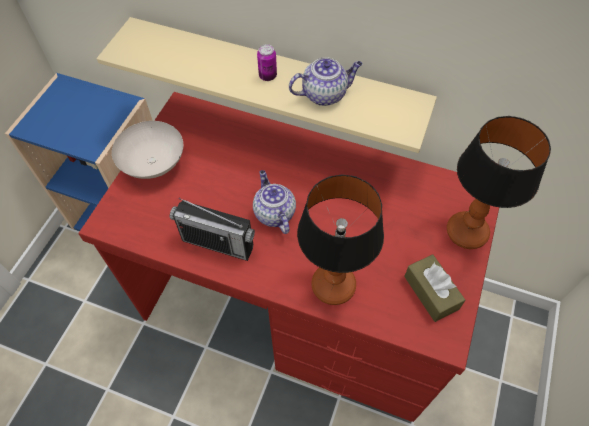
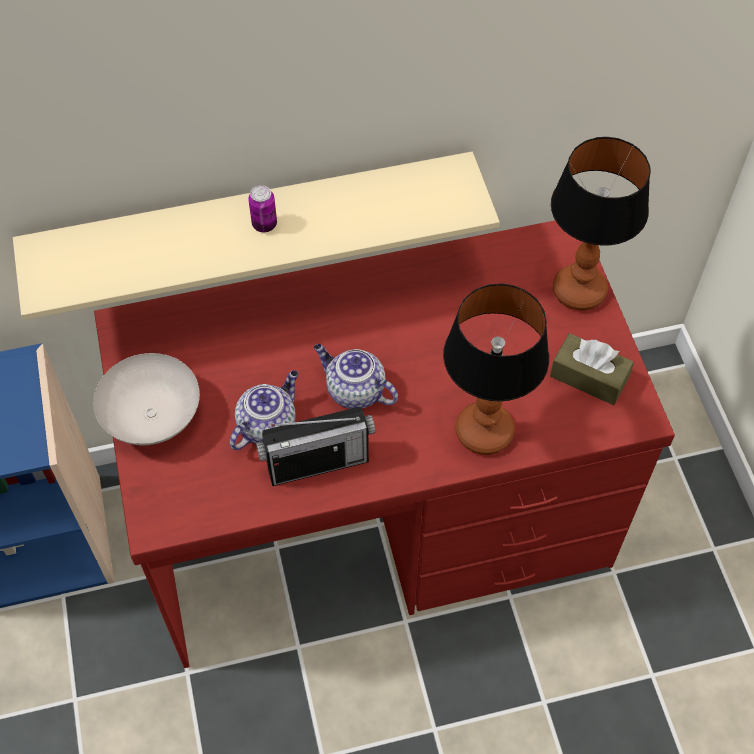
camera: 35 degrees left, 0 degrees up
teapot [289,57,362,106] -> teapot moved to [229,370,298,450]

